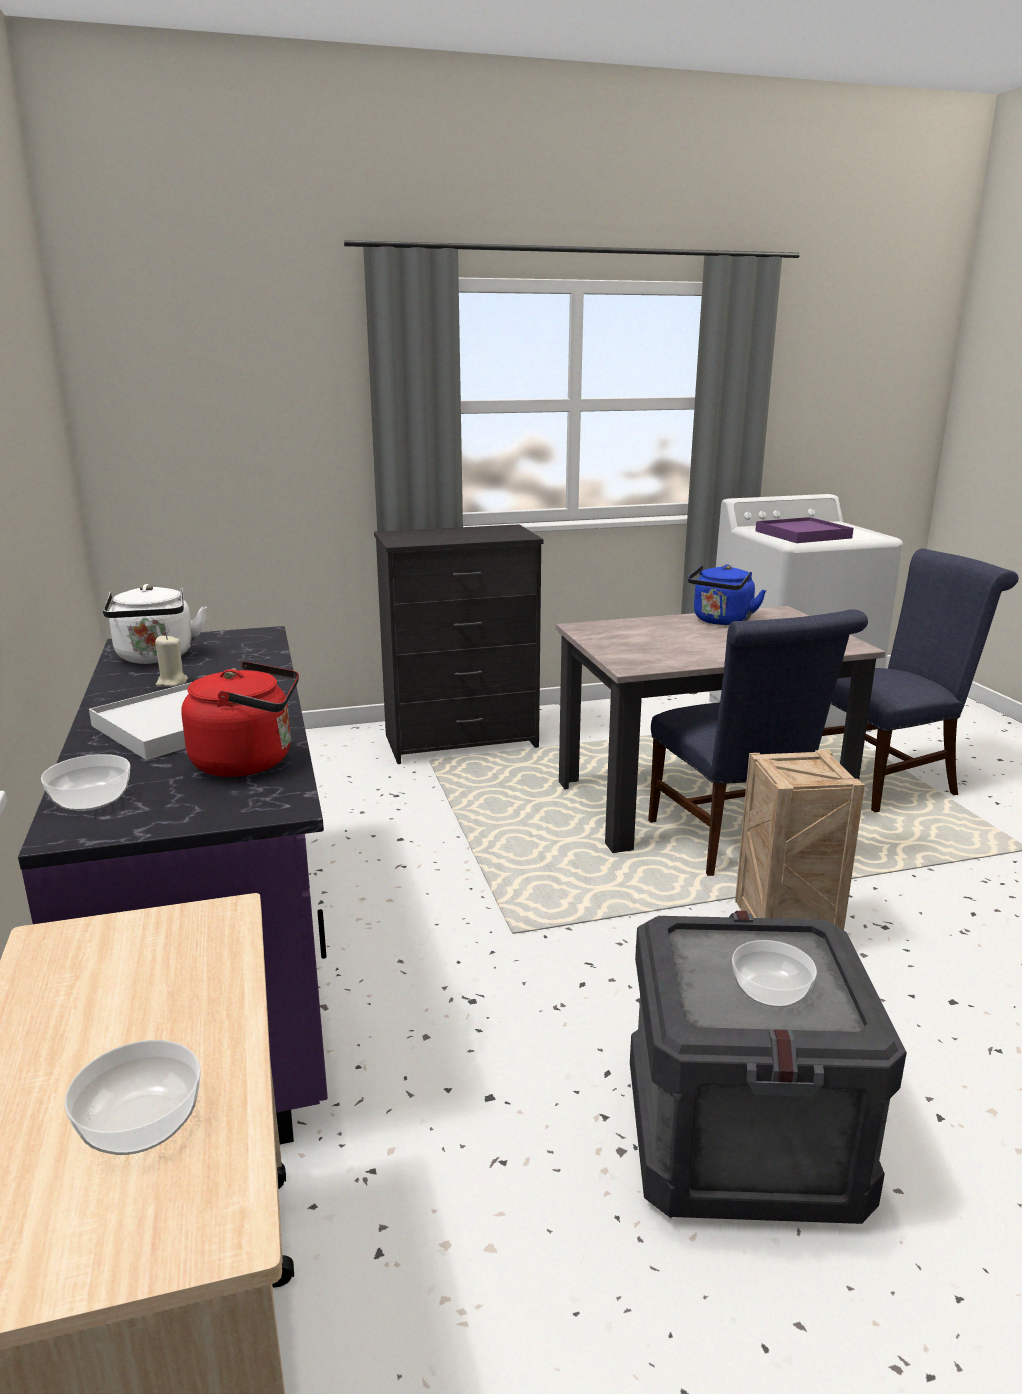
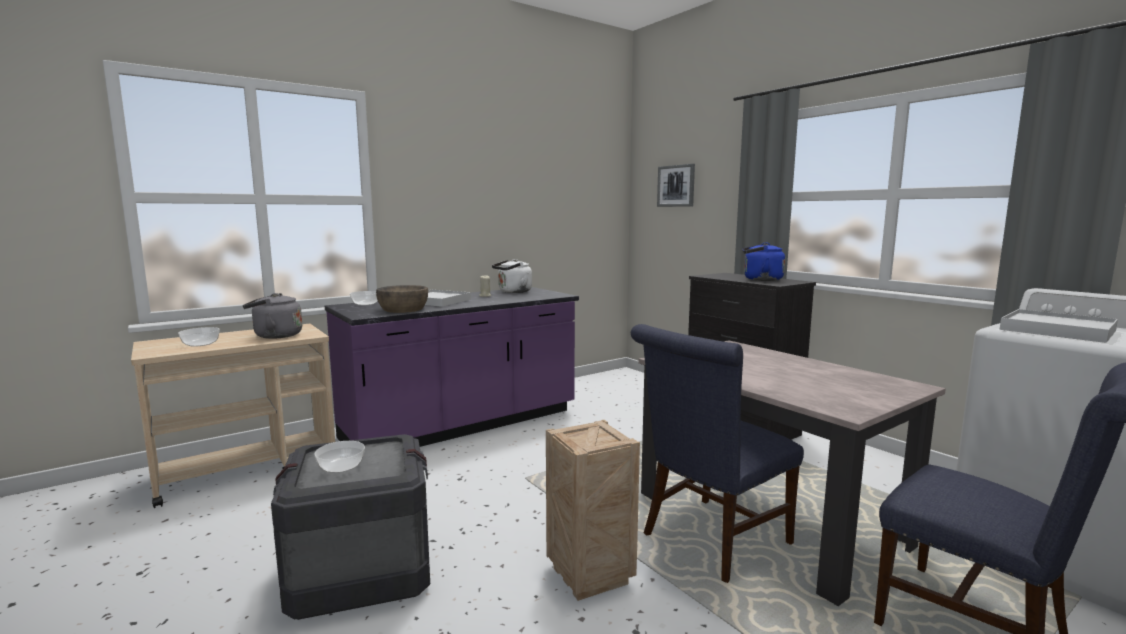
camera: 70 degrees right, 10 degrees down
red kettle [181,661,299,777] -> brown bowl [376,285,428,313]
blue kettle [688,564,766,625] -> blue kettle moved to [742,242,785,281]
purple tray [755,517,854,543] -> white tray [999,309,1118,343]
none -> grey kettle [243,293,302,339]
none -> picture [657,164,695,207]

